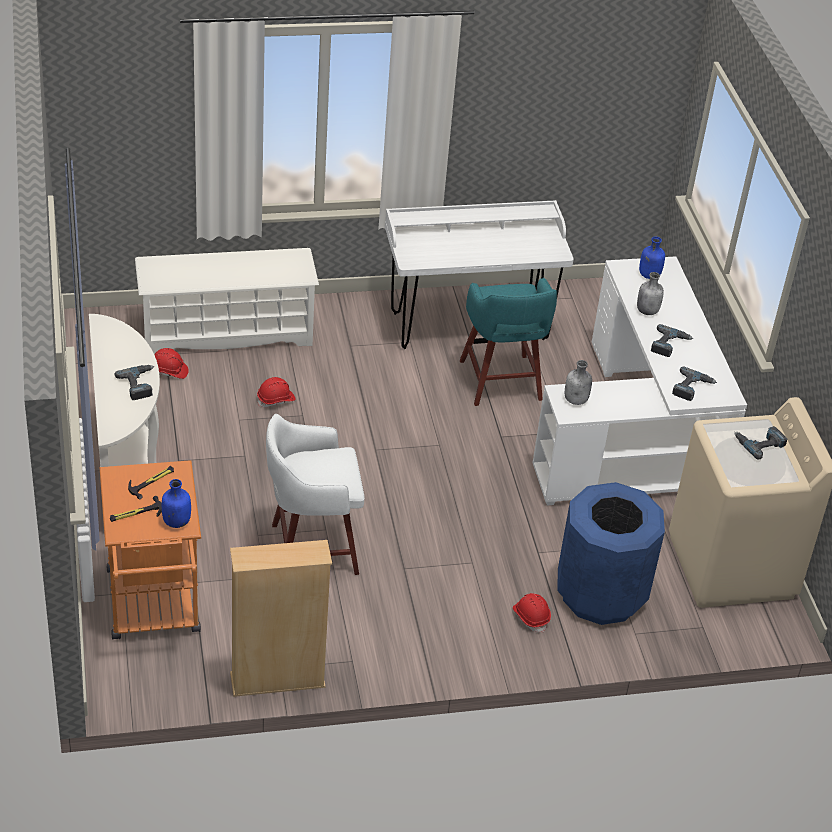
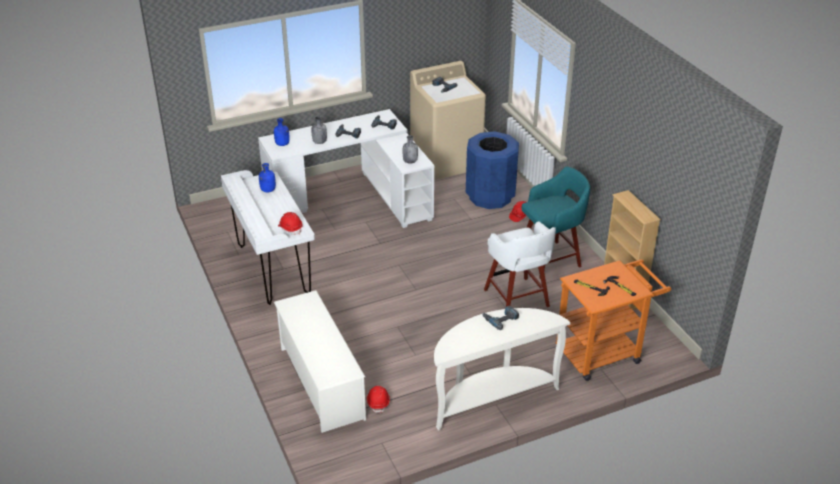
camera: 100 degrees left, 5 degrees down
blue bottle [162,479,191,528] -> blue bottle moved to [259,163,276,192]
red hard hat [257,377,296,407] -> red hard hat moved to [278,212,303,235]
turquoise stool [460,278,557,406] -> turquoise stool moved to [522,167,590,278]

